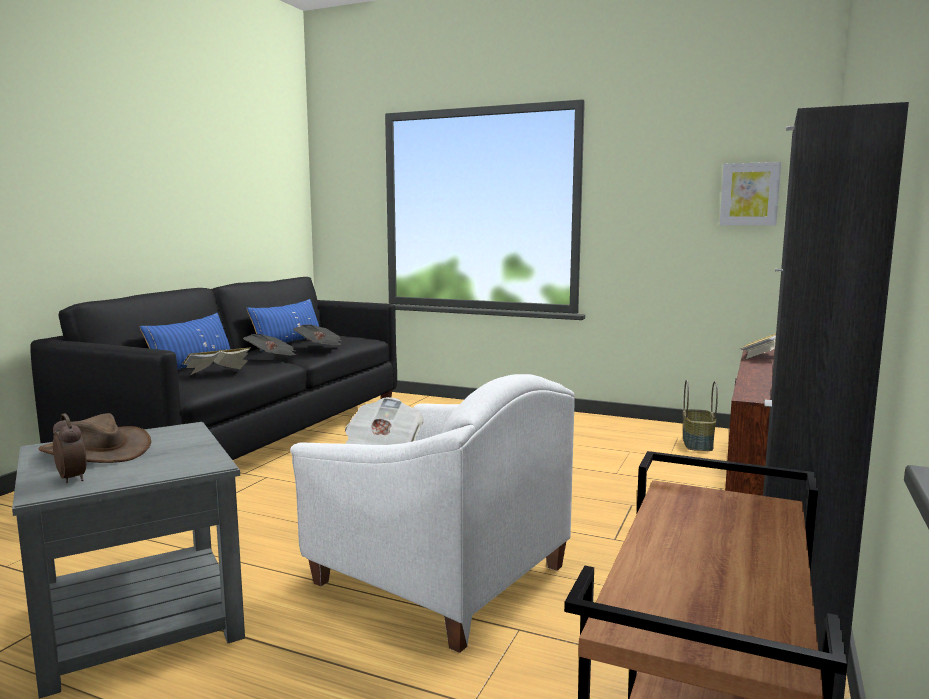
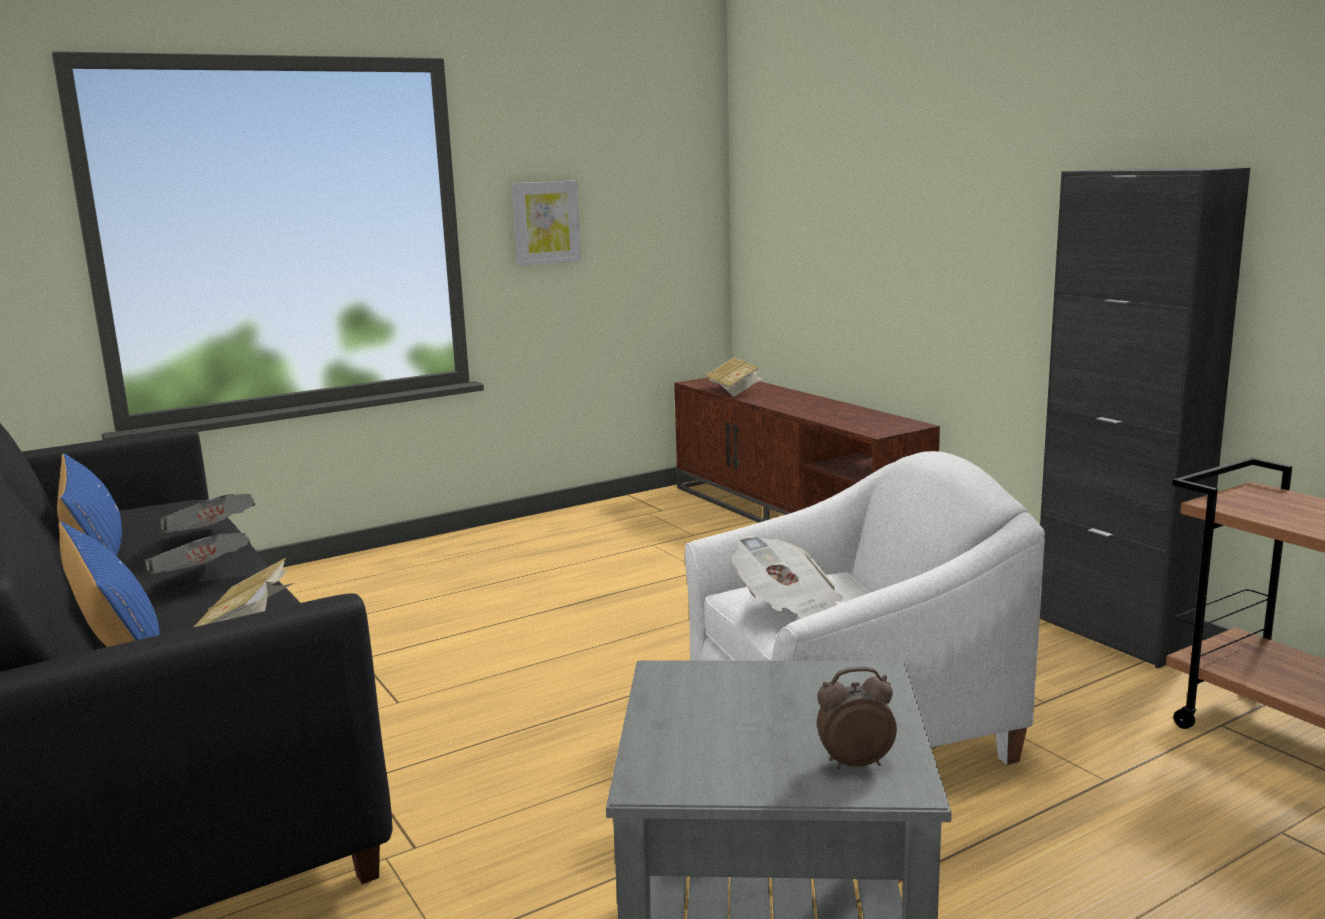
camera: 55 degrees left, 5 degrees up
brown hat [39,413,151,463] -> none
basket [683,380,718,451] -> none
picture [720,162,781,225] -> picture moved to [512,180,581,266]

